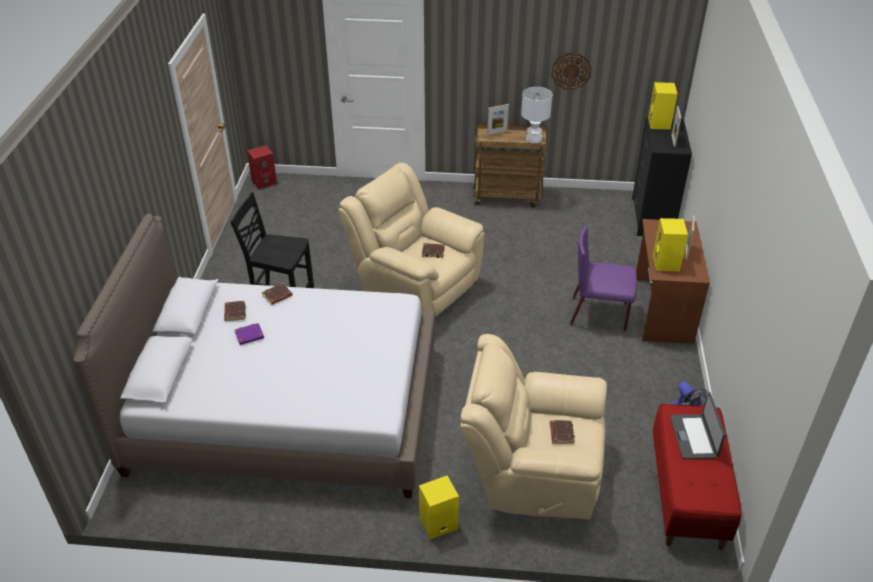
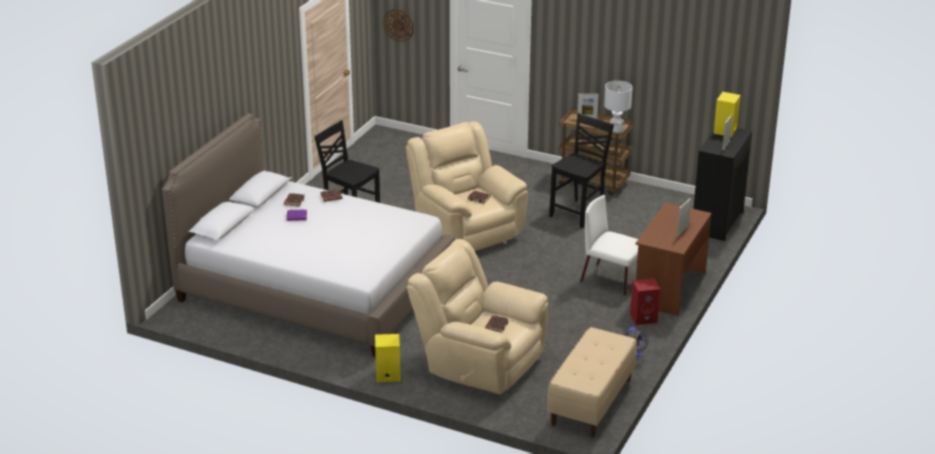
camera: 20 degrees right, 10 degrees down
red speaker [247,145,277,189] -> red speaker moved to [630,278,660,325]
wall clock [551,53,592,90] -> wall clock moved to [383,9,414,42]
purple chair [570,226,637,331] -> white chair [580,195,638,296]
yellow speaker [653,218,688,271] -> none
red bench [653,404,742,550] -> beige bench [547,327,637,437]
laptop [670,392,726,459] -> none
none -> black chair [549,113,614,228]

